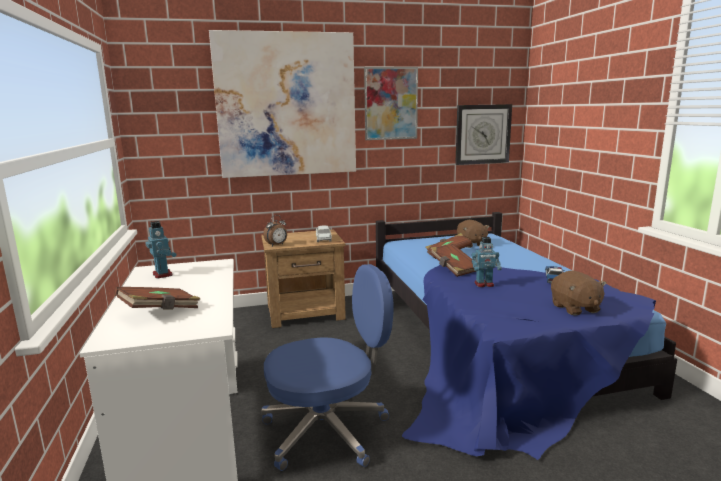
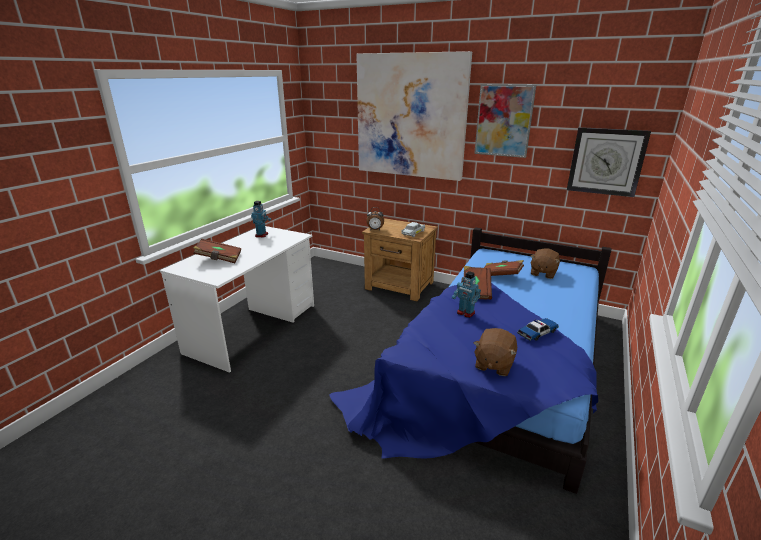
camera: 40 degrees right, 10 degrees up
blue office chair [261,264,394,471] -> none

